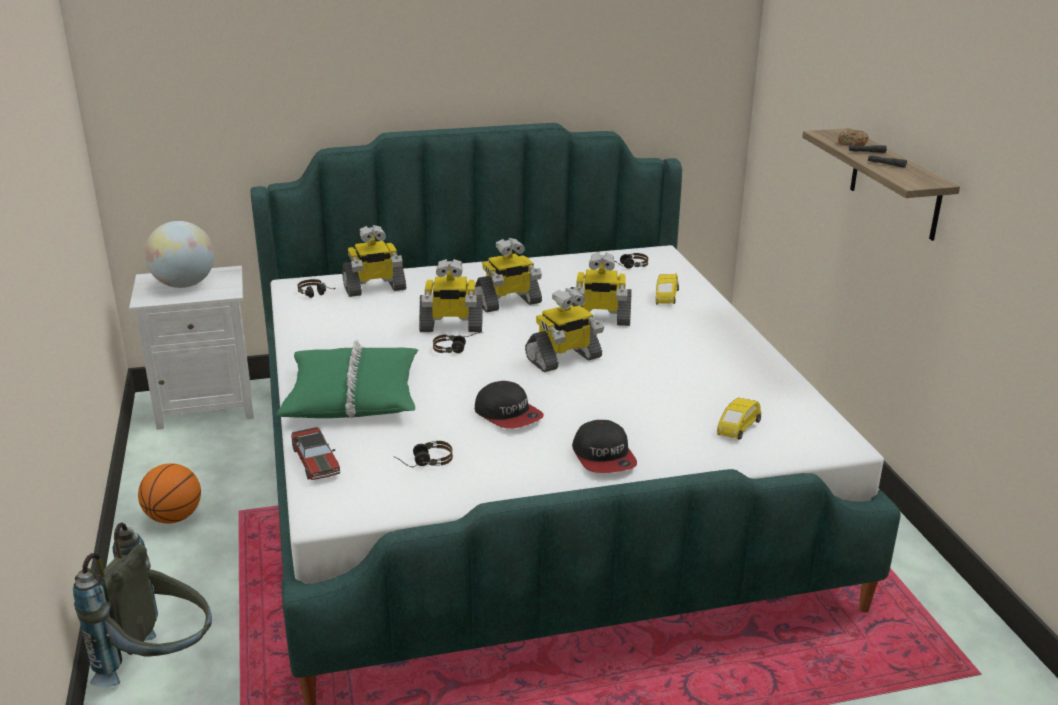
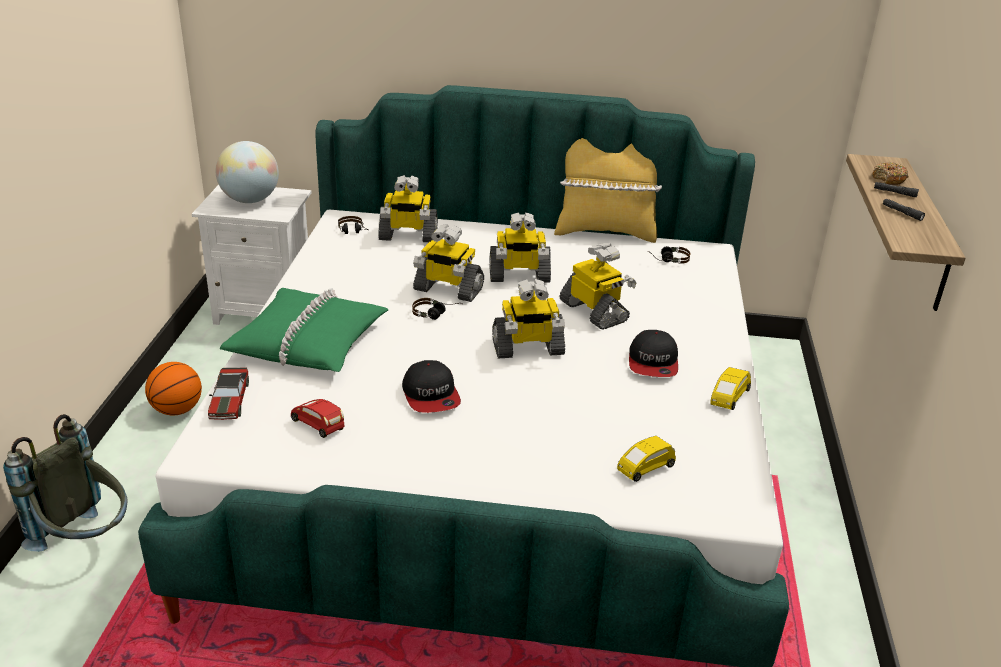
camera: 20 degrees right, 5 degrees up
headphones [394,441,453,467] -> red toy car [291,399,344,438]
toy robot [571,253,632,326] -> toy robot turned 150 degrees counterclockwise [560,243,637,330]
cap [572,420,637,473] -> cap moved to [629,330,678,377]
yellow toy car [656,274,679,304] -> yellow toy car moved to [711,367,751,410]
none -> yellow pillow [554,138,662,243]

